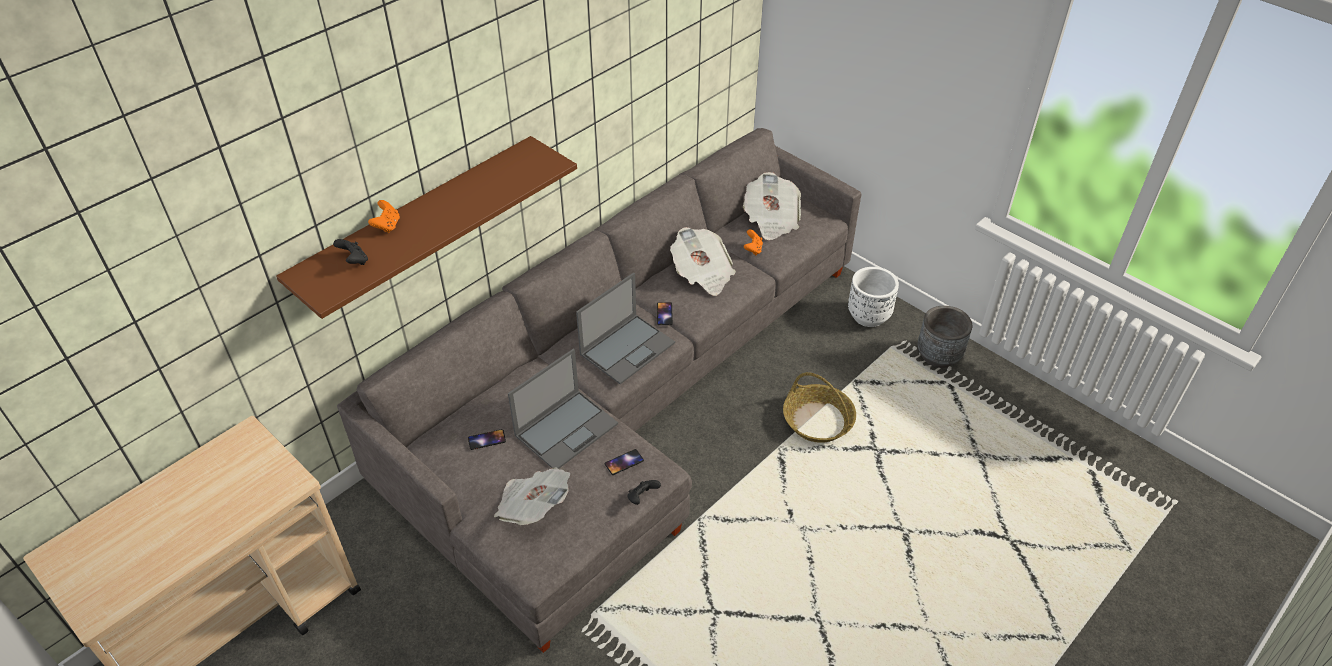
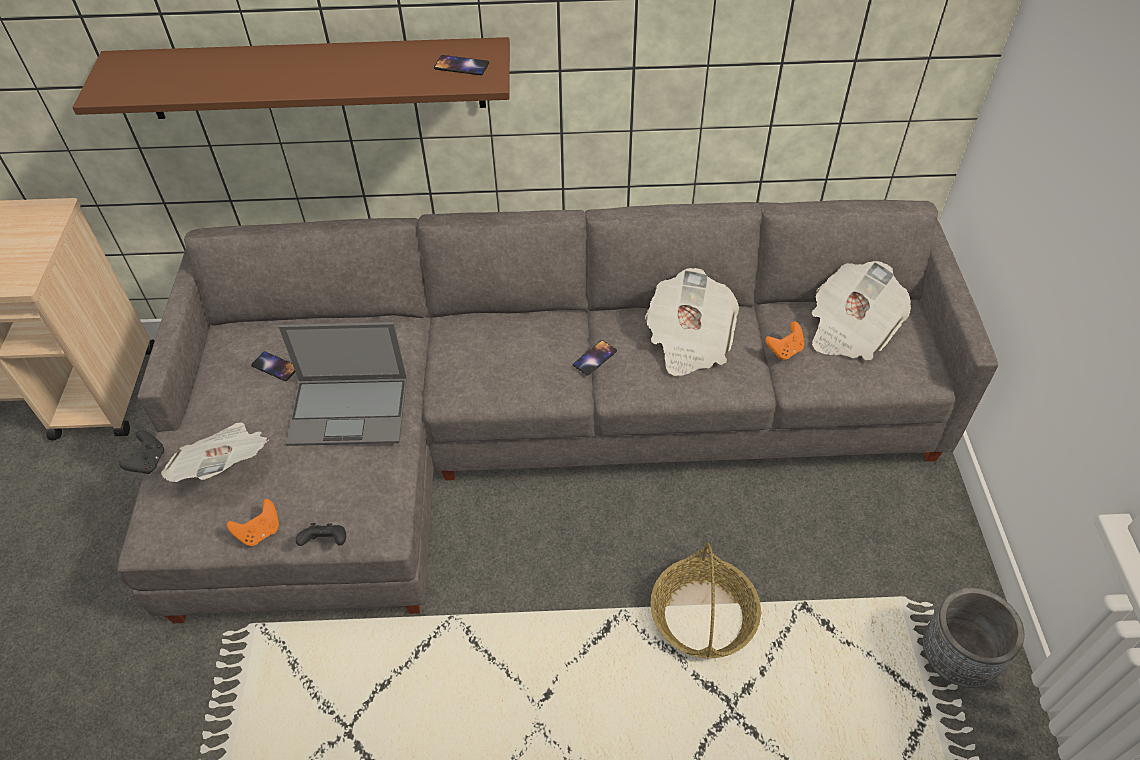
camera: 45 degrees right, 5 degrees up
black game controller [333,239,368,265] -> black game controller moved to [119,430,164,474]
orange game controller [368,200,400,233] -> orange game controller moved to [227,499,279,546]
laptop [576,273,675,384] -> none
phone [605,449,644,475] -> phone moved to [434,55,489,75]
white planter [848,267,899,327] -> none

